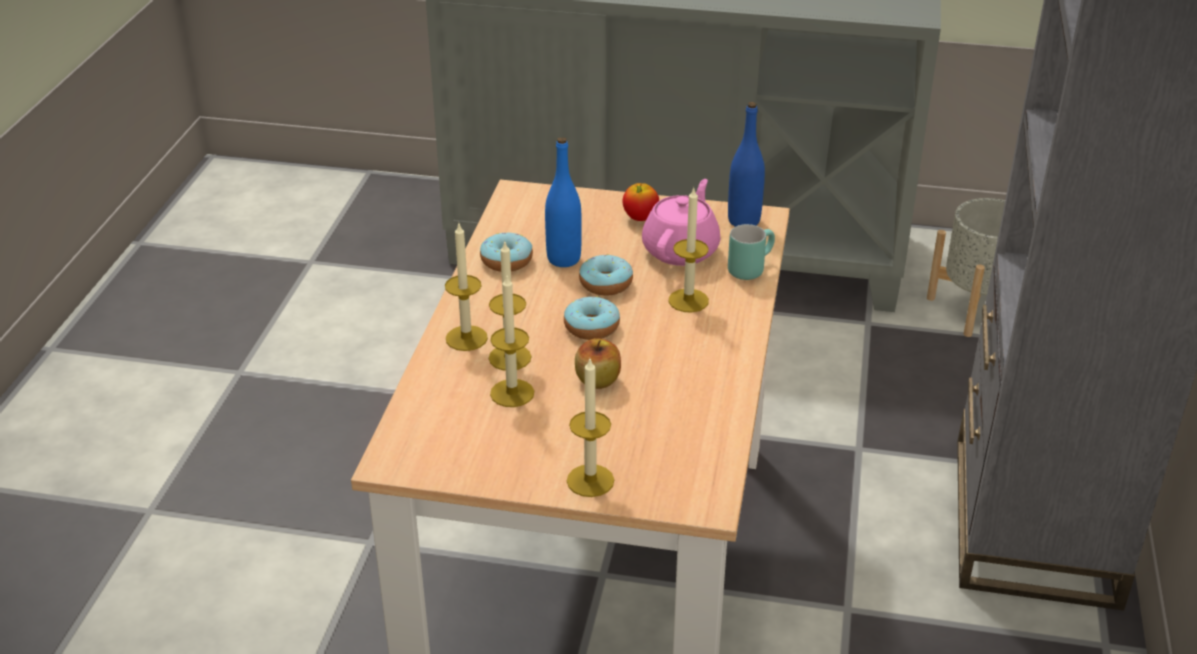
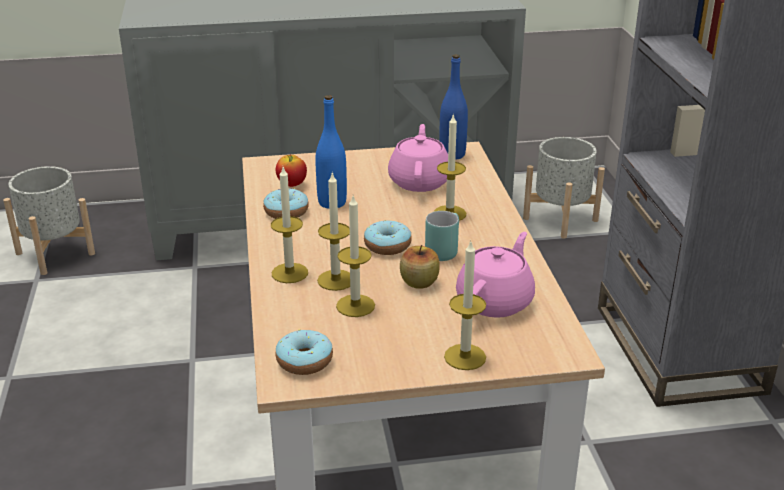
camera: 20 degrees left, 5 degrees down
donut [579,254,633,296] -> donut moved to [276,330,333,375]
apple [623,183,659,221] -> apple moved to [276,154,307,187]
turquoise mug [728,224,775,280] -> turquoise mug moved to [425,211,459,261]
none -> grey planter [3,166,95,275]
none -> pink teapot [456,232,535,318]

